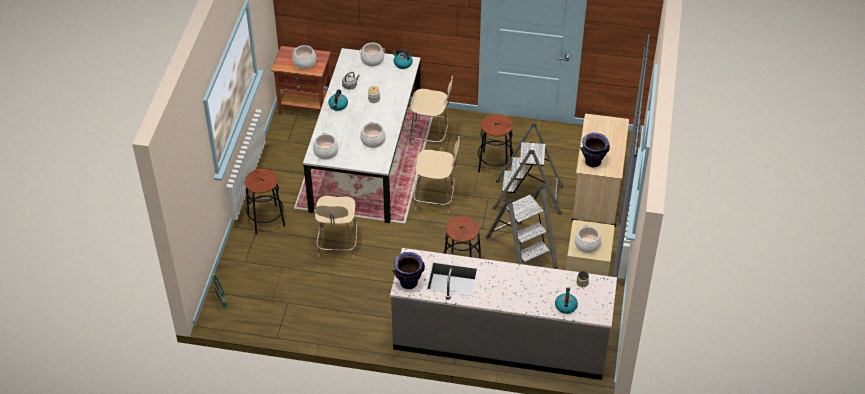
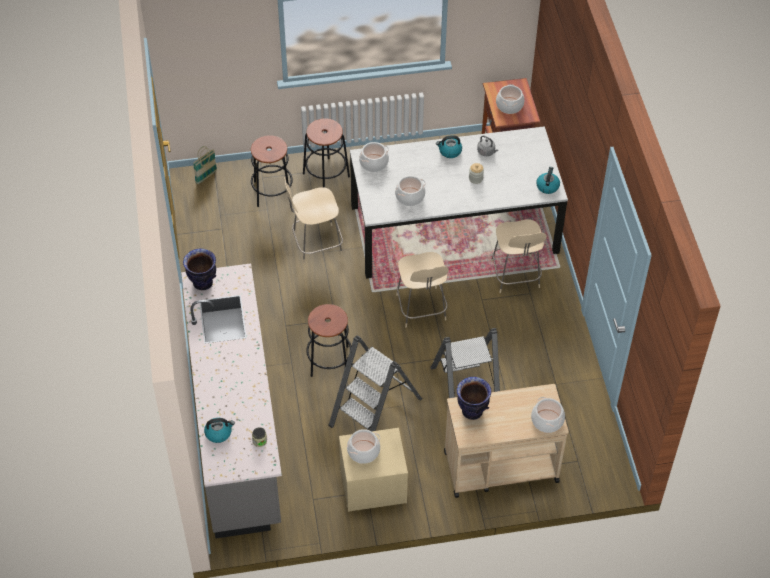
camera: 70 degrees right, 5 degrees up
cooking pot [359,43,385,66] -> cooking pot moved to [531,397,565,433]
black stool [478,114,514,172] -> black stool moved to [251,135,293,207]

